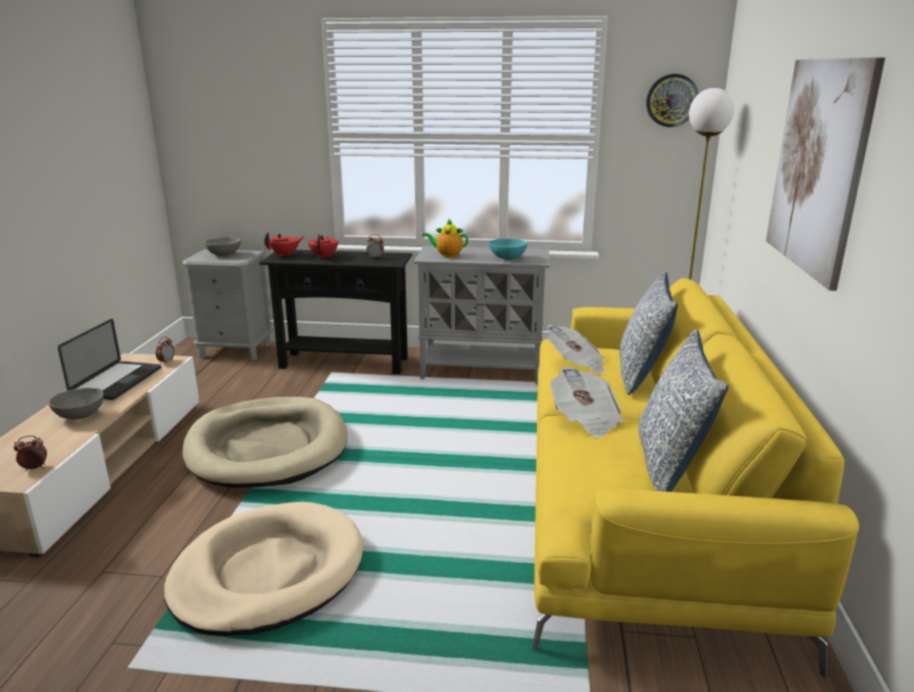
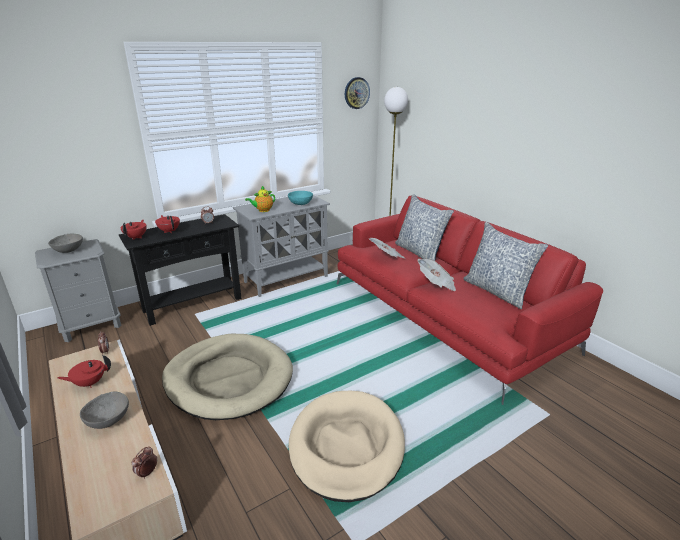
camera: 40 degrees left, 5 degrees up
laptop [58,319,161,400] -> red teapot [58,355,111,388]
yellow sofa [532,278,859,678] -> red sofa [337,196,603,405]
picture [766,57,885,291] -> none

